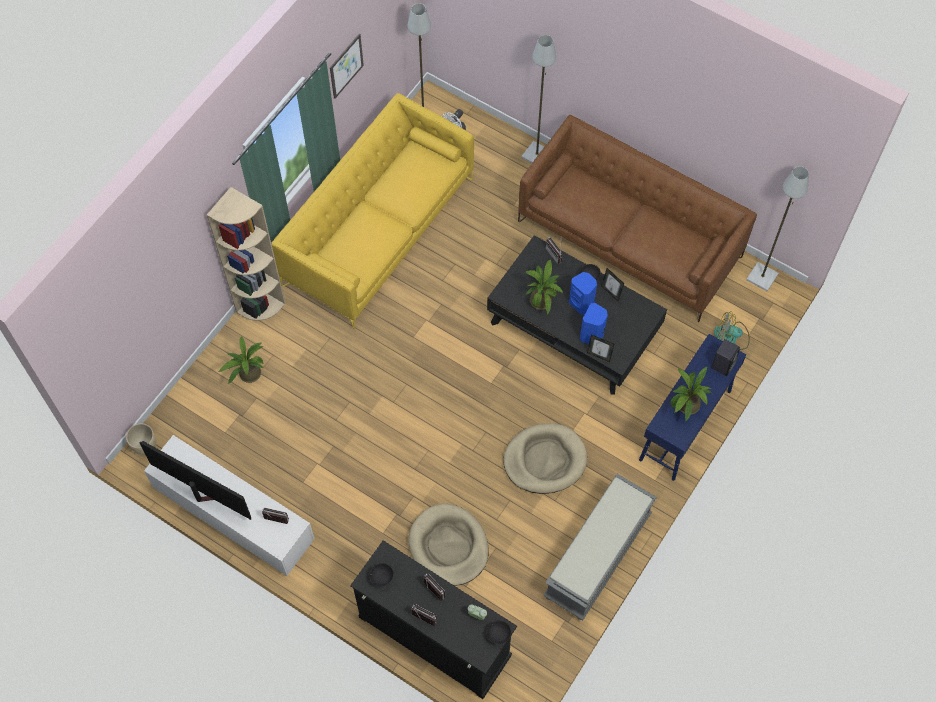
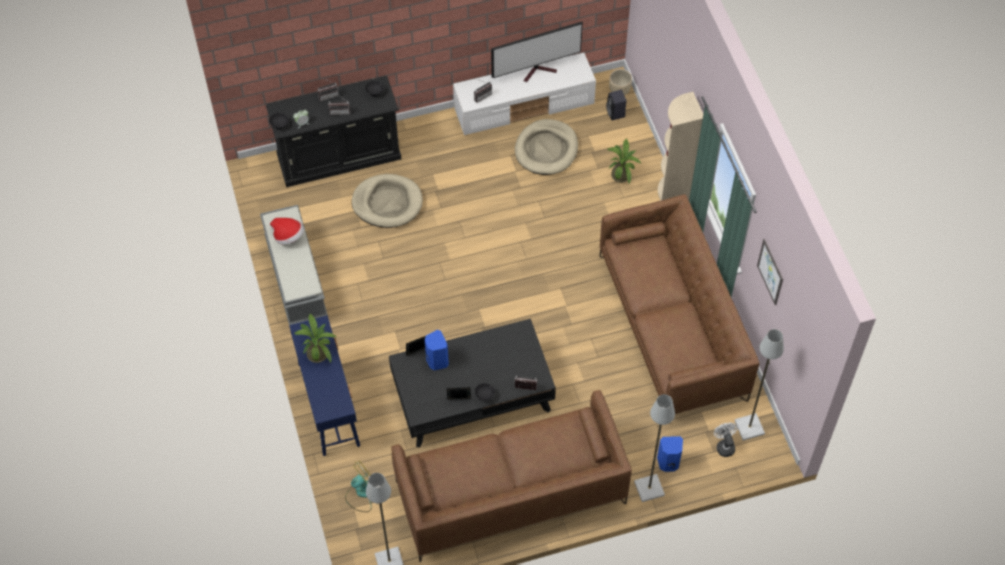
camera: 130 degrees right, 5 degrees down
yellow sofa [271,93,474,330] -> brown sofa [600,194,760,414]
beige dog bed [503,423,587,494] -> beige dog bed moved to [515,119,578,175]
potted plant [525,260,563,315] -> none
blue speaker [569,272,597,315] -> blue speaker moved to [657,436,683,472]
black speaker [711,339,740,376] -> black speaker moved to [606,90,626,120]
none -> hat [270,218,304,245]

